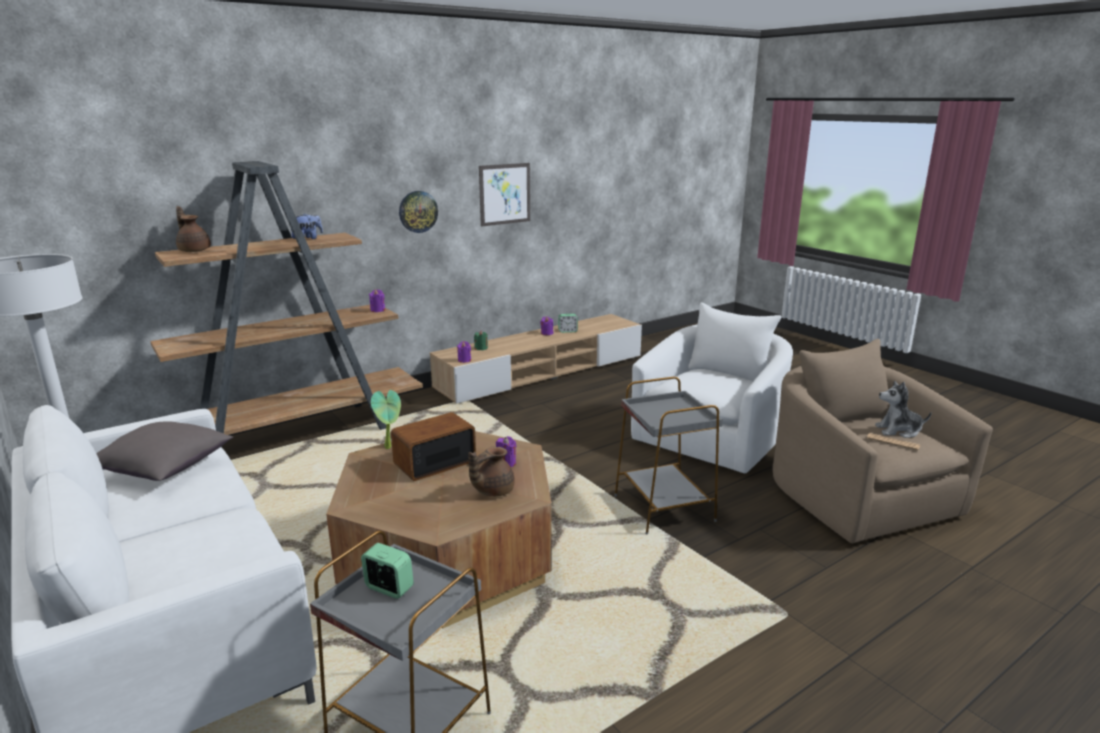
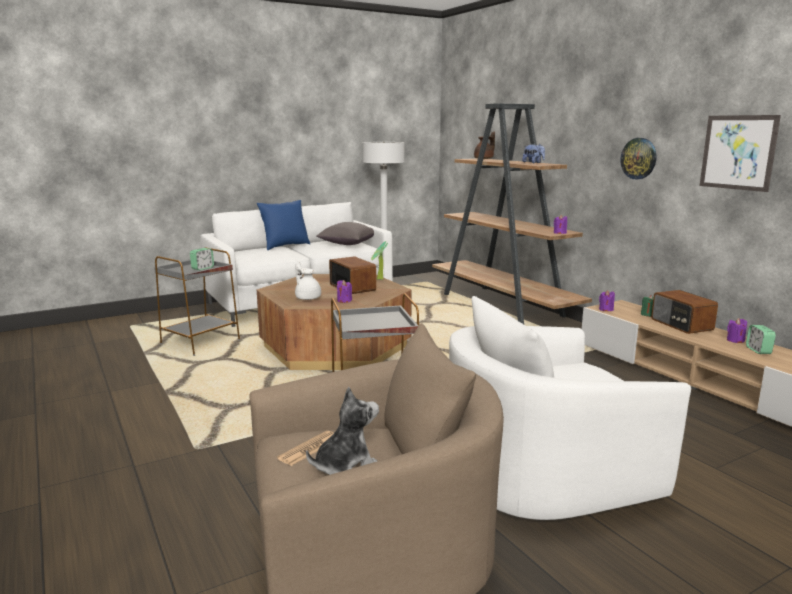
camera: 95 degrees right, 5 degrees down
brown teapot [469,446,515,497] -> white teapot [295,261,321,300]
white armchair [631,303,793,473] -> white armchair turned 120 degrees clockwise [449,296,691,520]
plush toy [875,381,932,438] -> plush toy turned 45 degrees clockwise [306,387,379,475]
none -> blue pillow [257,200,310,250]
none -> radio [651,290,718,334]

